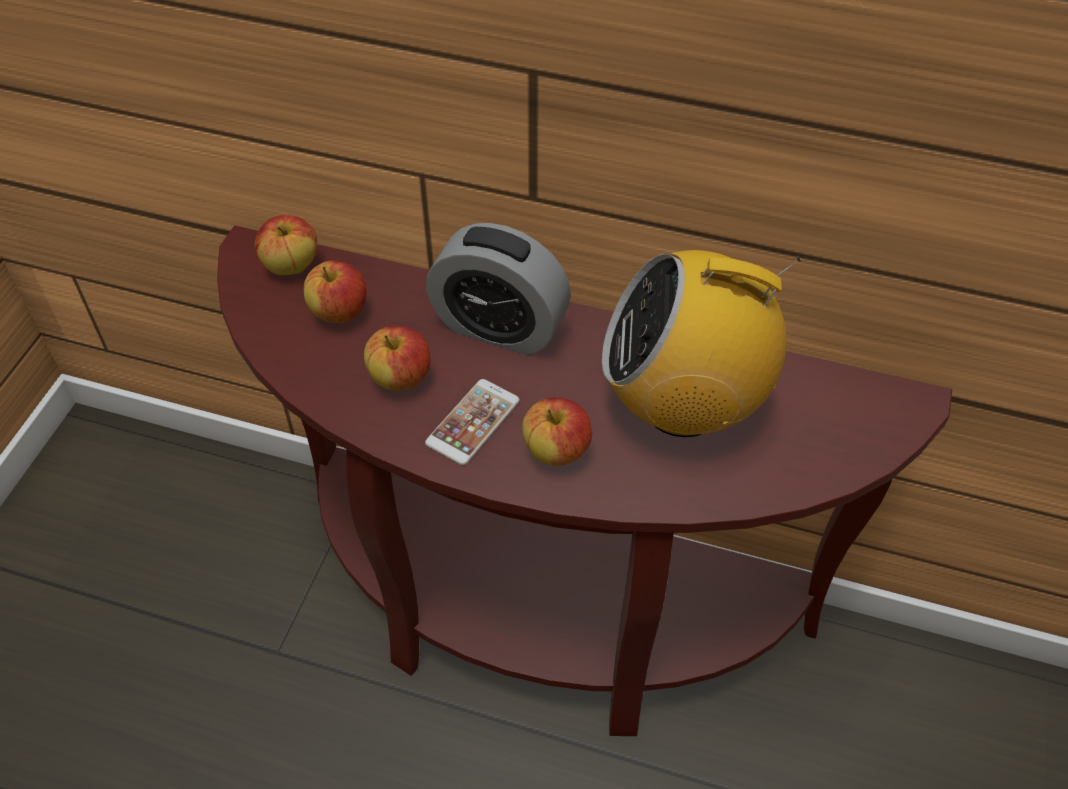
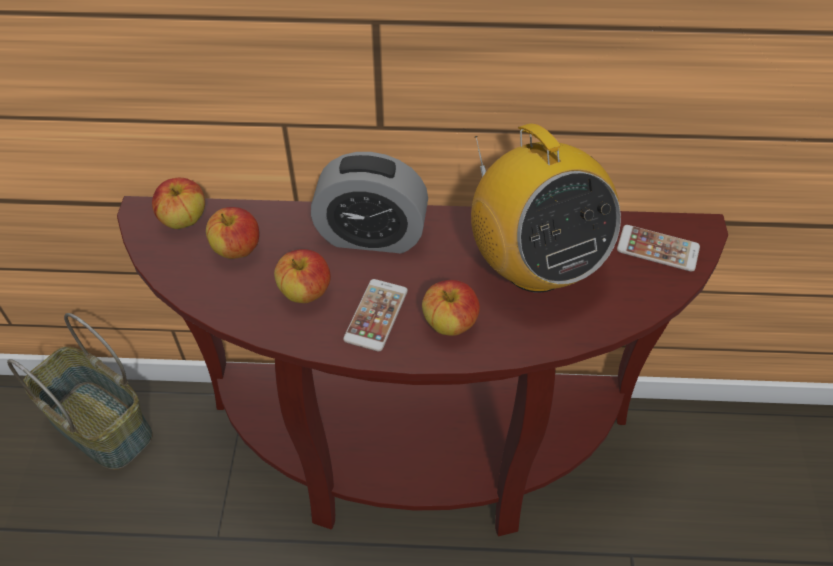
camera: 15 degrees left, 0 degrees up
radio [602,250,801,437] -> radio turned 105 degrees counterclockwise [471,123,621,293]
none -> basket [7,313,153,470]
none -> phone [617,225,700,272]

